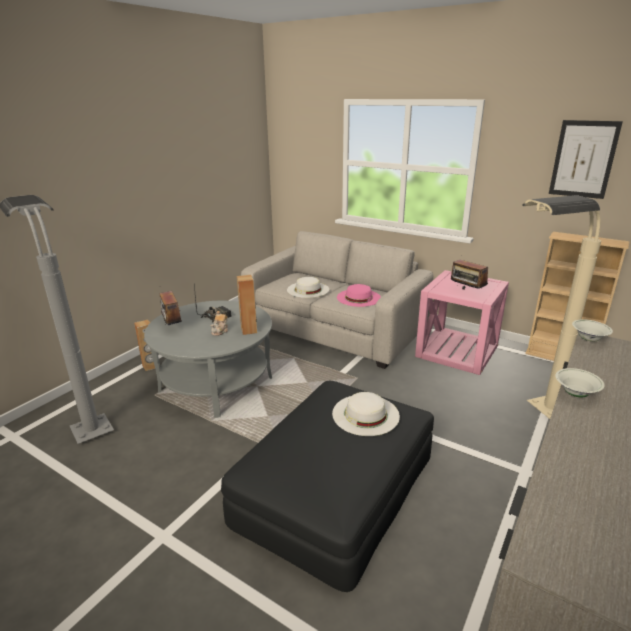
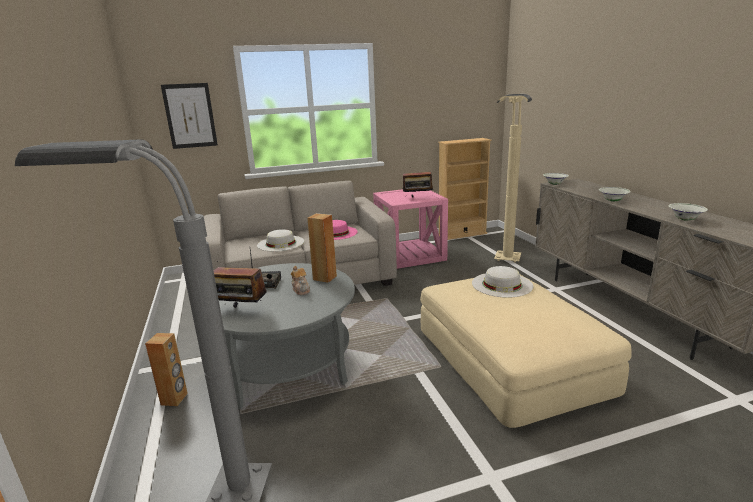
camera: 50 degrees left, 5 degrees down
black ottoman [221,381,434,592] -> beige ottoman [420,275,631,428]
picture [549,120,623,199] -> picture moved to [161,83,218,149]
none -> white bowl [668,203,708,221]

